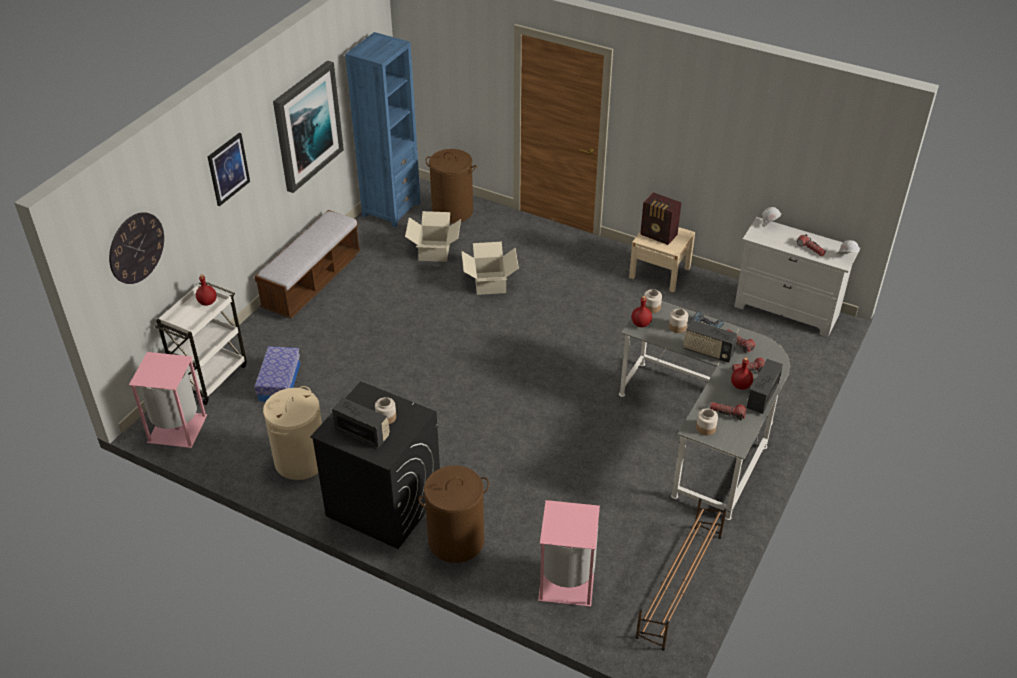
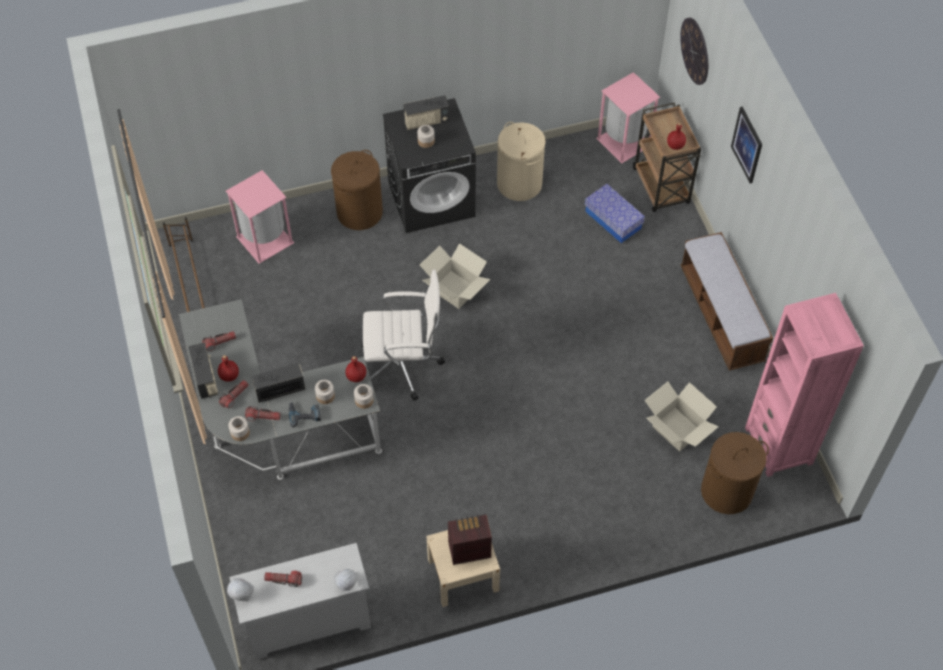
camera: 135 degrees right, 15 degrees up
white cart [155,282,247,405] -> brown cart [633,102,701,212]
picture [273,60,344,193] -> none
blue bookcase [345,32,421,227] -> pink bookcase [745,293,864,477]
cardboard box [461,242,519,295] -> cardboard box moved to [420,243,490,309]
jar [696,409,718,435] -> jar moved to [228,416,250,441]
none -> white office chair [362,269,445,401]

